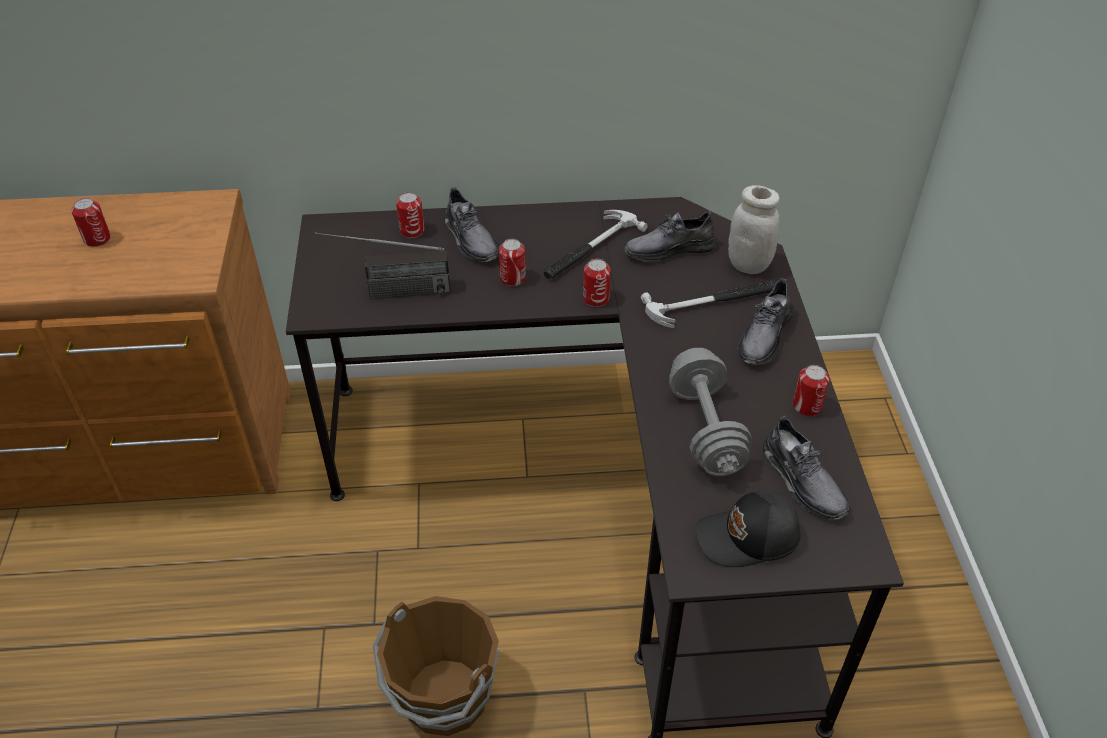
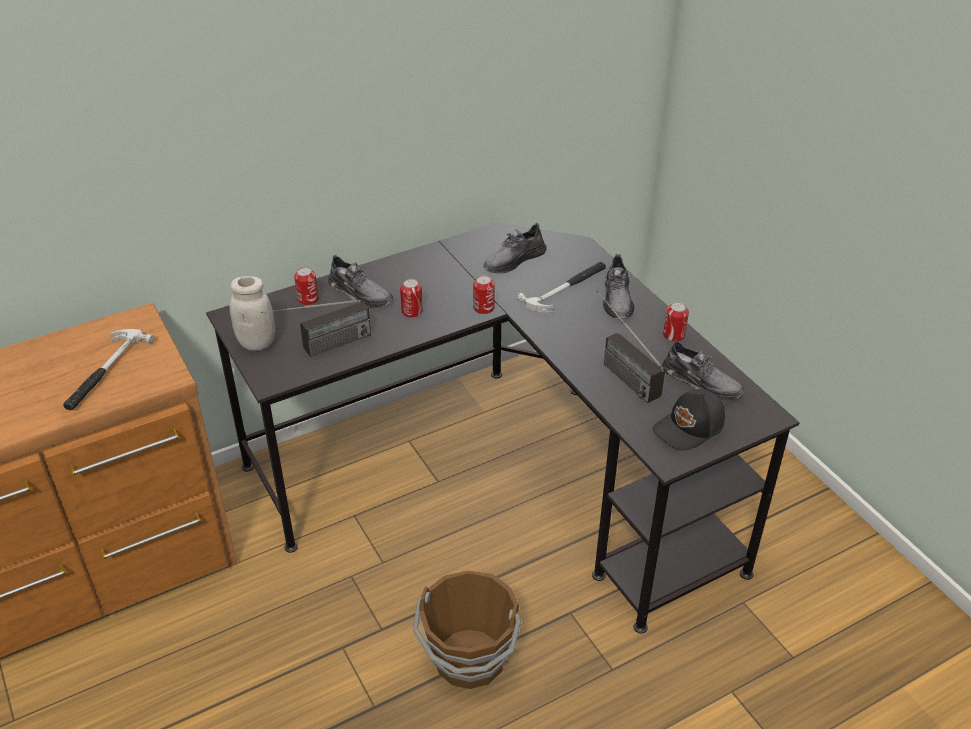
camera: 25 degrees left, 5 degrees down
can [71,198,111,247] -> none
hammer [543,210,648,279] -> hammer moved to [63,329,154,410]
grey dumbbell [669,348,752,476] -> radio [596,290,665,403]
white jar [728,185,780,274] -> white jar moved to [230,276,275,351]

